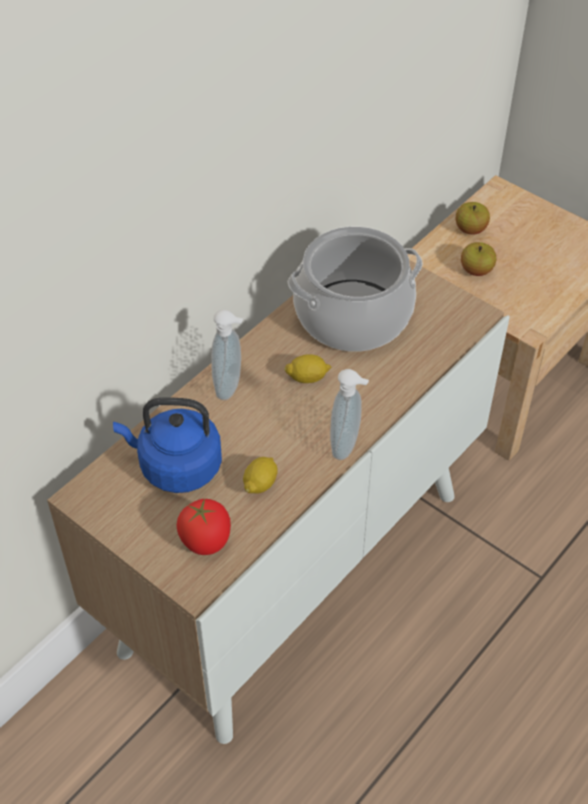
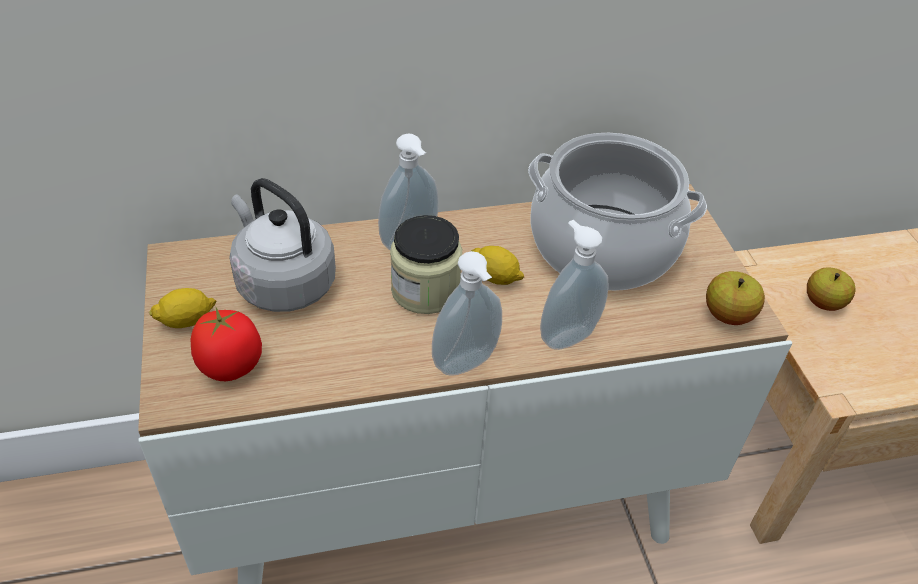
camera: 35 degrees right, 5 degrees down
blue kettle [113,397,222,493] -> grey kettle [229,178,336,312]
lemon [243,457,278,494] -> lemon moved to [149,288,216,328]
apple [456,202,490,235] -> apple moved to [706,271,765,325]
none -> jar [390,215,462,314]
none -> soap dispenser [540,220,608,350]

